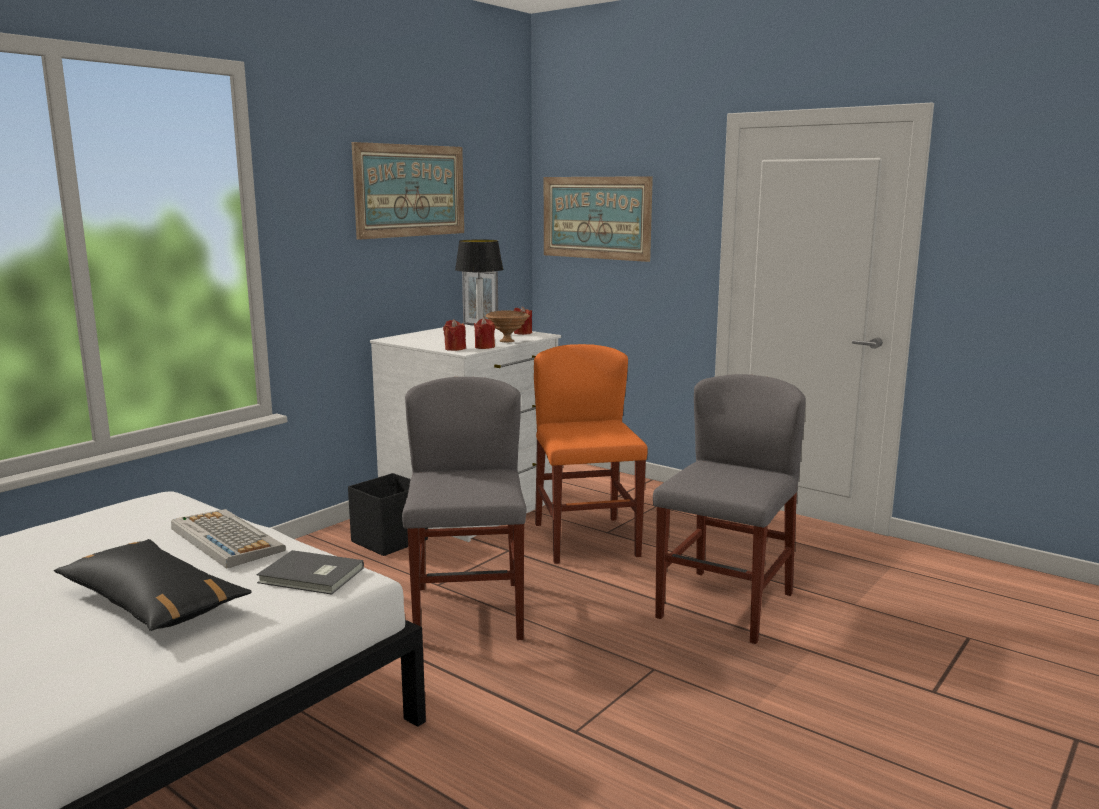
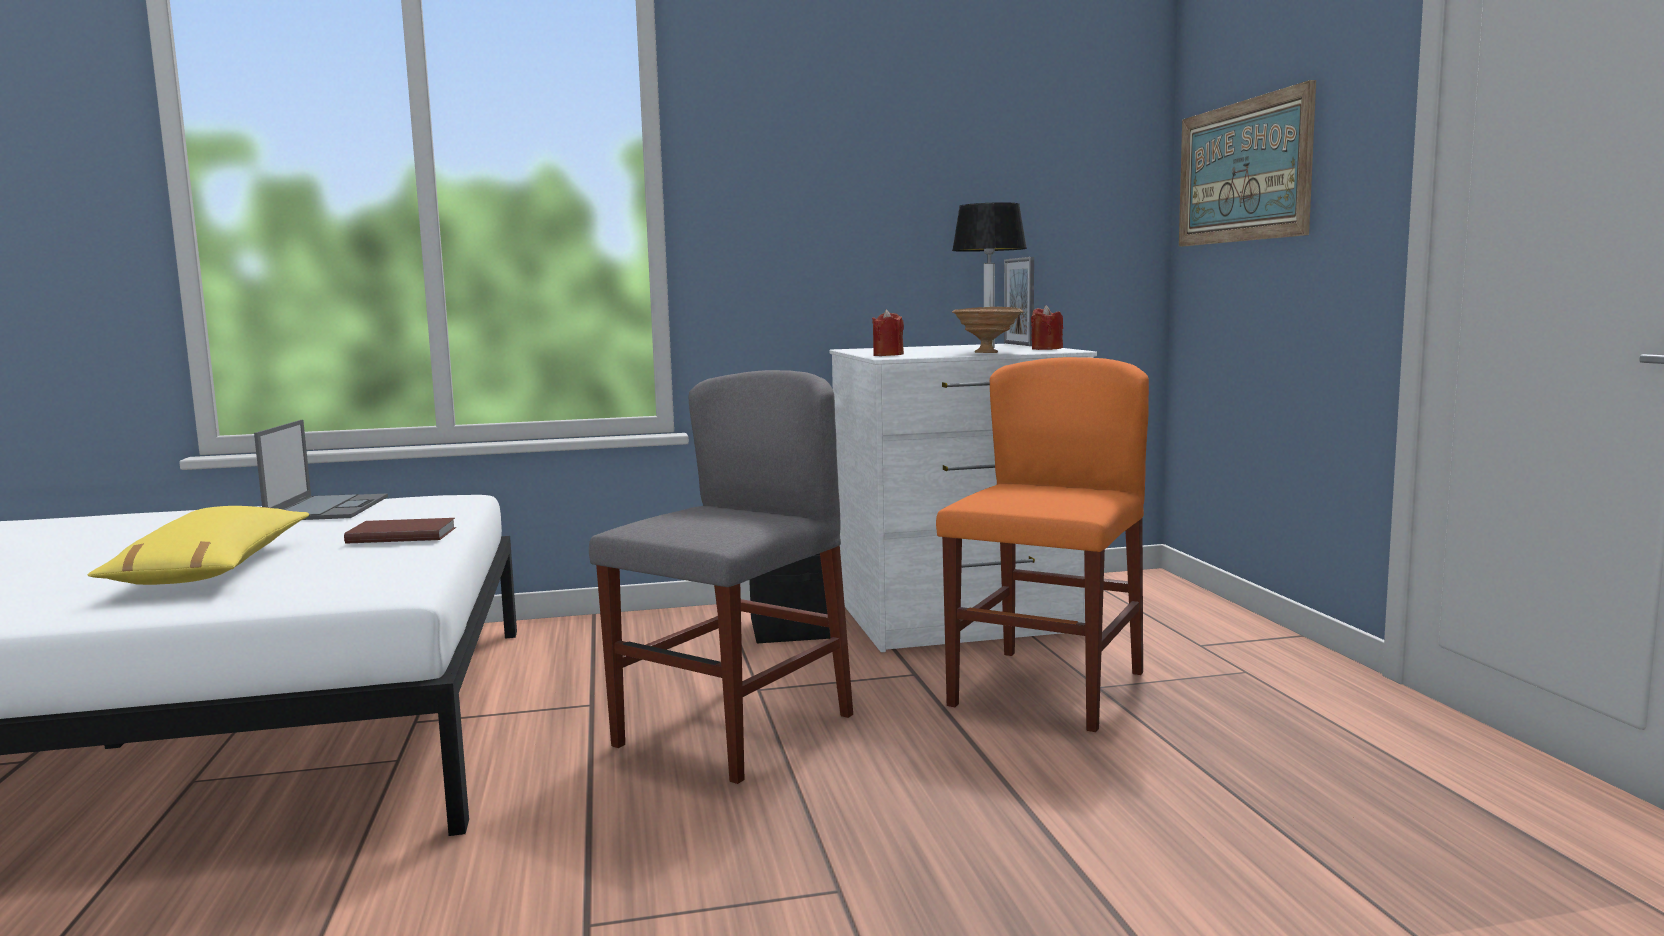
camera: 40 degrees right, 5 degrees down
black pillow [54,539,251,631] -> yellow pillow [88,506,309,585]
keyboard [171,509,286,569] -> brown book [344,518,456,544]
grey book [256,550,364,595] -> none
picture [351,142,464,240] -> none
red candle [474,318,495,349] -> none
grey chair [653,374,806,644] -> none
none -> laptop [254,420,388,520]

